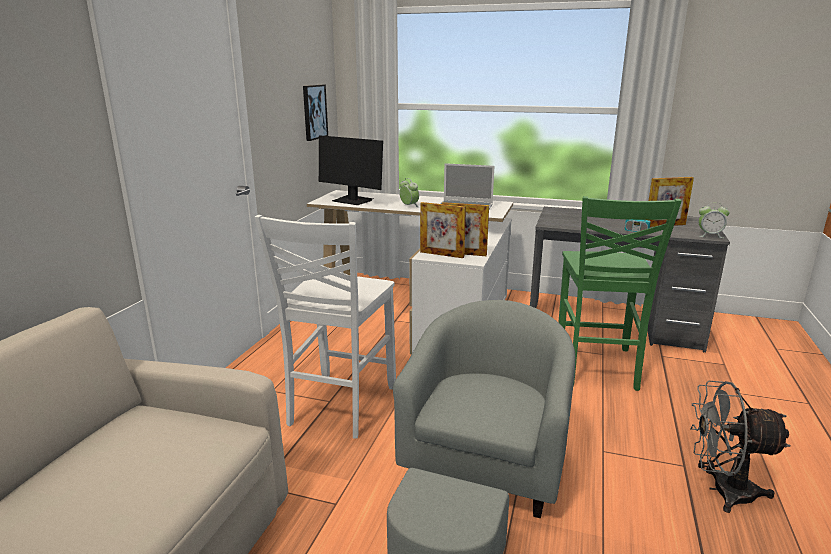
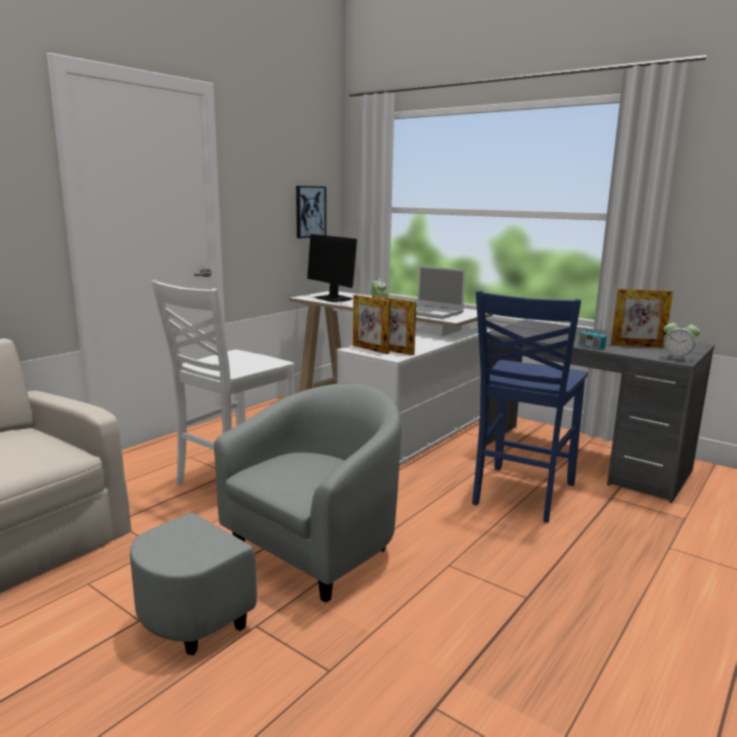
camera: 20 degrees right, 5 degrees down
green chair [558,196,682,391] -> blue chair [472,290,588,523]
grey fan [690,381,791,513] -> none

